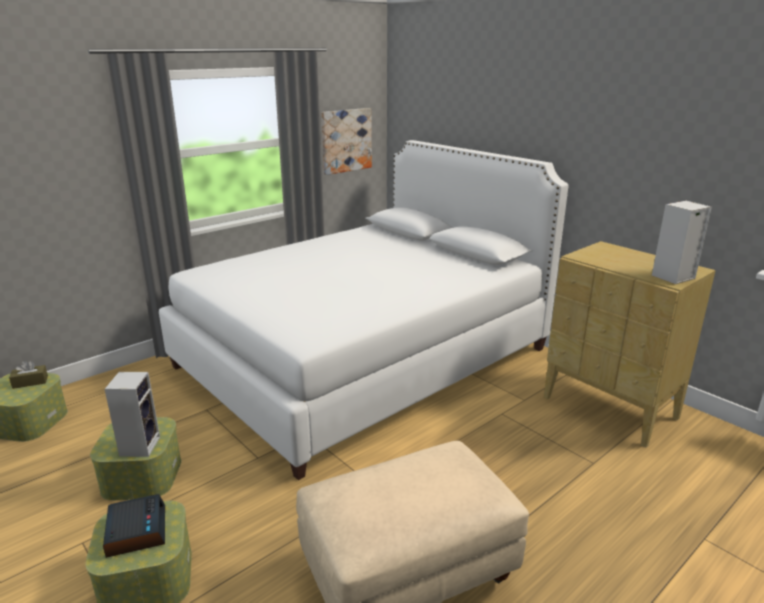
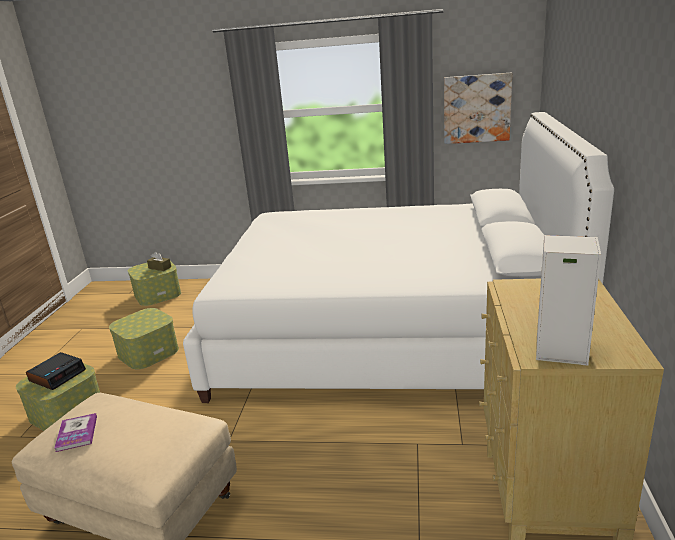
camera: 50 degrees right, 0 degrees up
speaker [105,372,160,457] -> none
none -> book [54,413,97,452]

